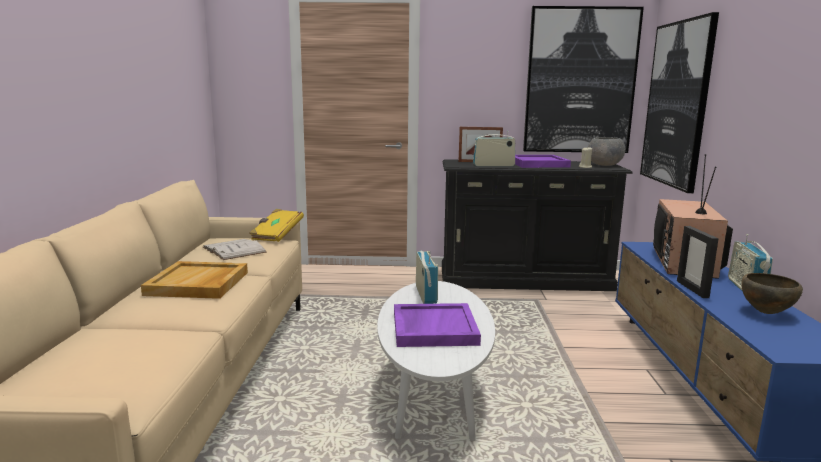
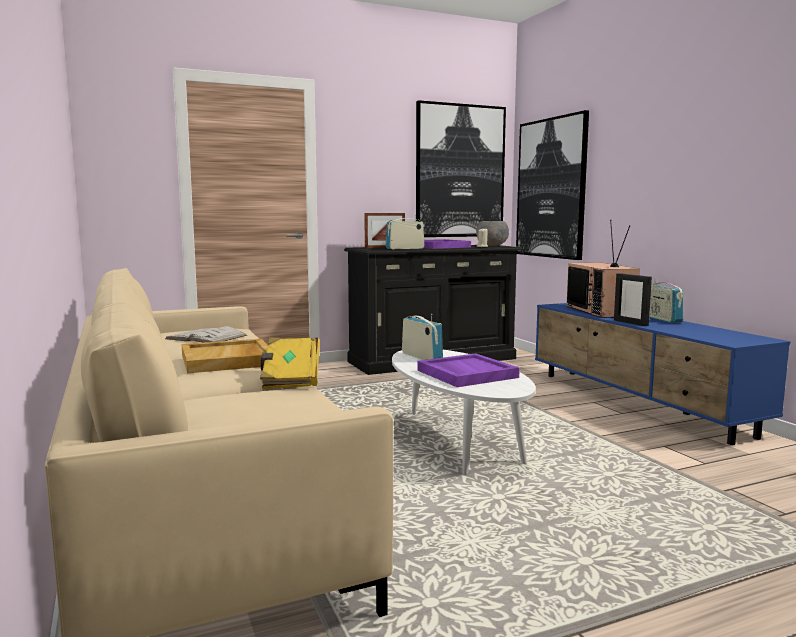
camera: 25 degrees left, 5 degrees down
yellow book [249,209,304,242] -> yellow book moved to [260,337,320,389]
brown bowl [741,273,803,314] -> none

